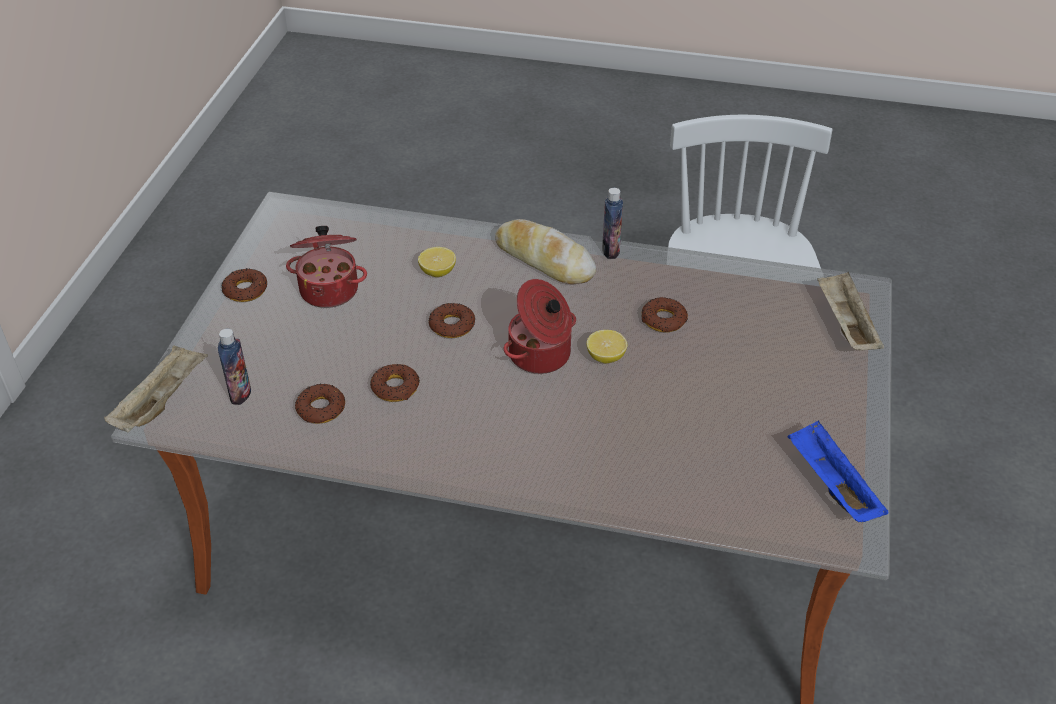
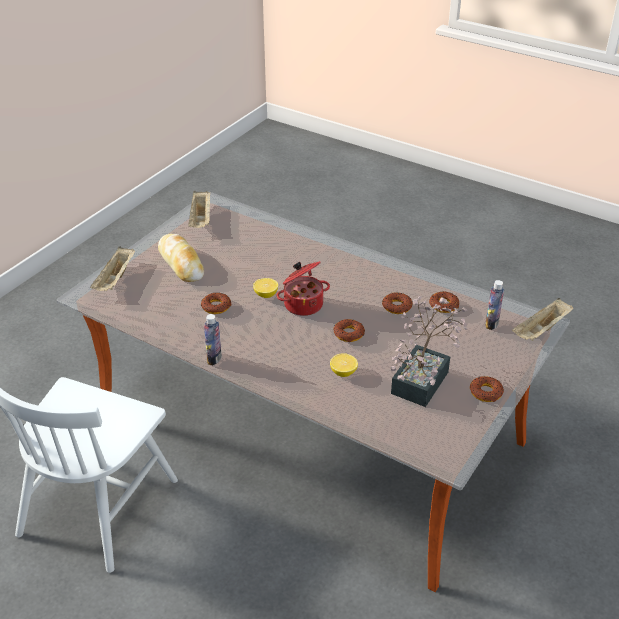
camera: 160 degrees left, 5 degrees down
cooking pot [286,226,367,308] -> potted plant [390,296,468,407]
bread [495,219,596,284] -> bread moved to [158,234,204,282]
blue tray [788,421,889,522] -> beige tray [188,190,210,228]

